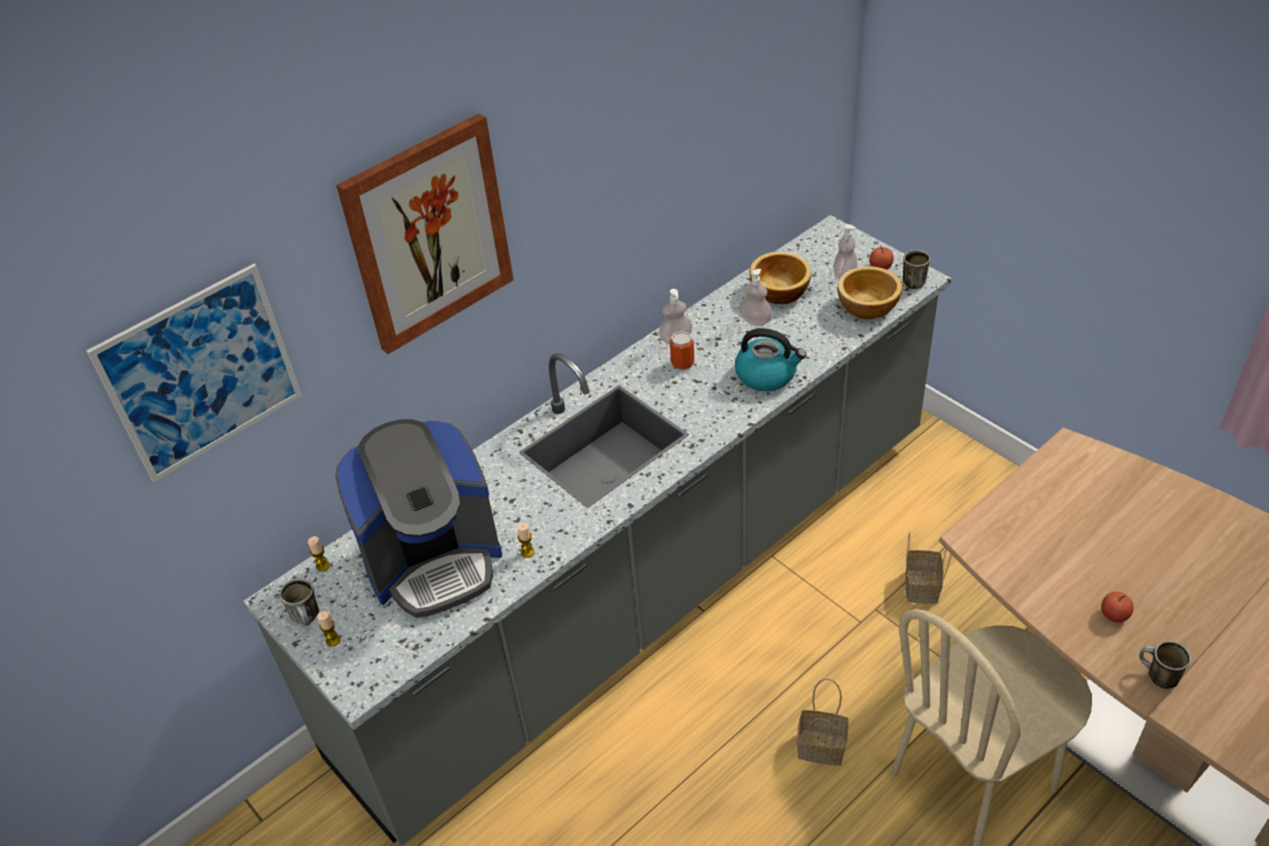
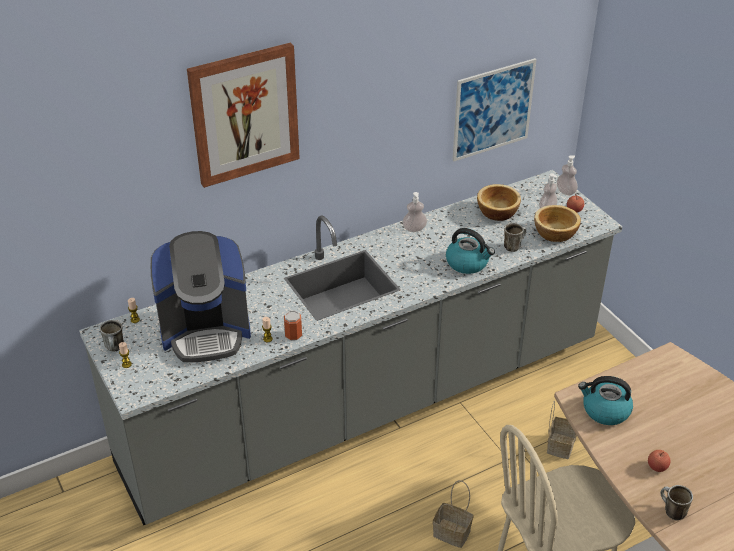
camera: 10 degrees right, 5 degrees down
picture [86,264,302,482] -> picture moved to [452,58,537,162]
can [670,331,694,371] -> can moved to [284,310,302,341]
soap dispenser [739,269,772,326] -> soap dispenser moved to [557,155,578,195]
mug [903,250,930,289] -> mug moved to [504,223,526,252]
none -> kettle [578,376,633,425]

